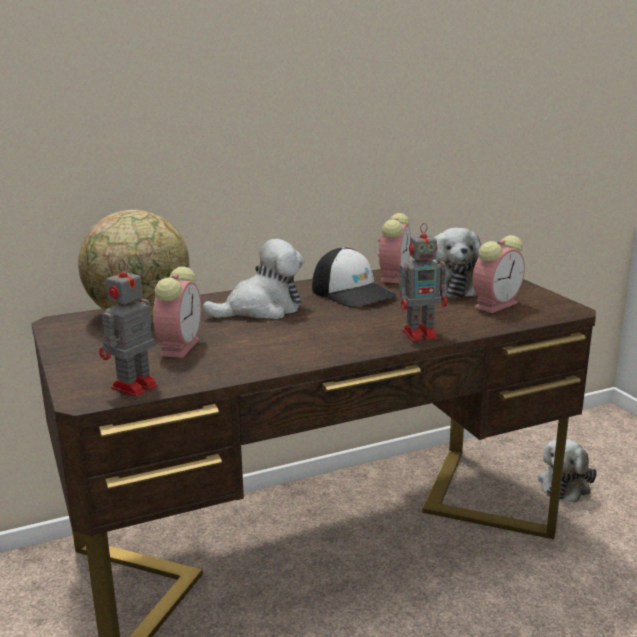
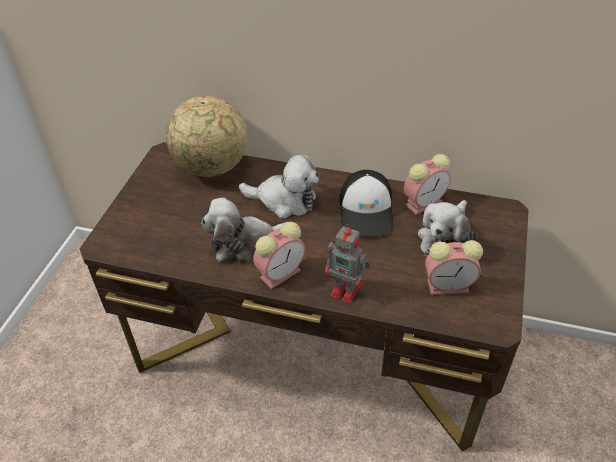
camera: 40 degrees right, 25 degrees up
toy robot [99,260,158,397] -> none
alarm clock [153,267,201,358] -> alarm clock moved to [253,222,305,289]
plush toy [537,439,597,503] -> plush toy moved to [201,198,286,263]

